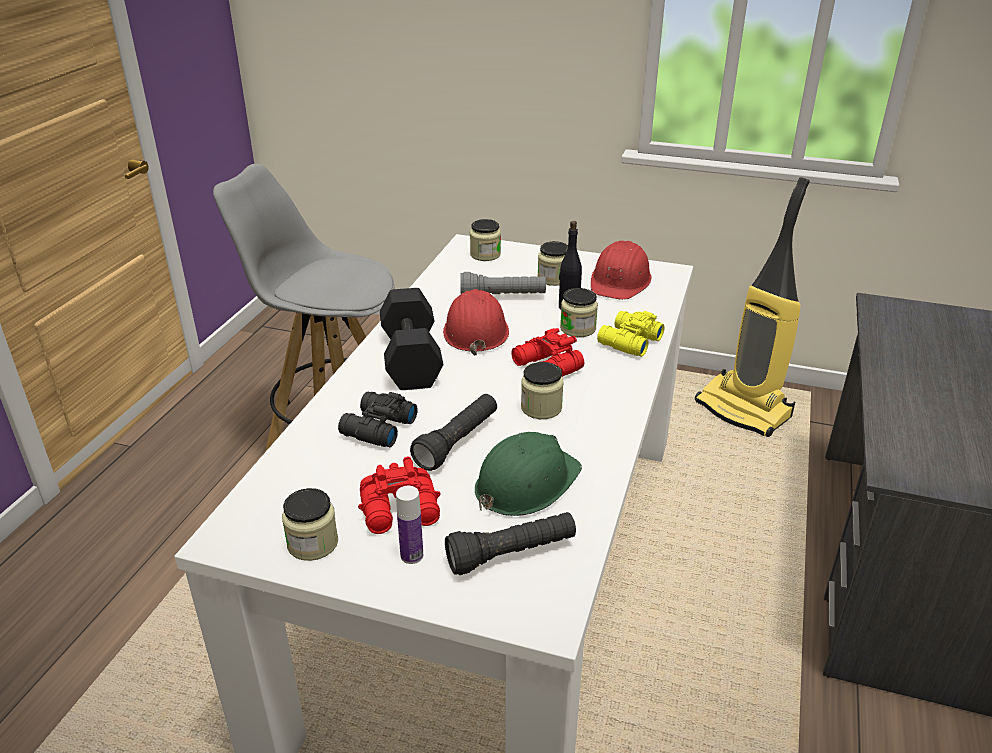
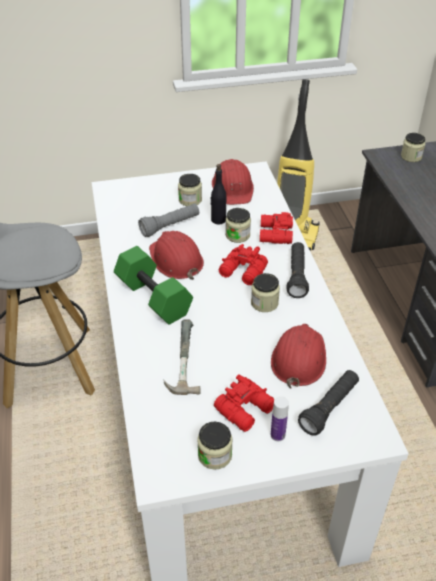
camera: 30 degrees left, 10 degrees up
black binoculars [338,392,418,447] -> hammer [164,319,201,395]
black dumbbell [380,288,443,390] -> green dumbbell [114,246,193,325]
black flashlight [410,394,497,471] -> black flashlight moved to [287,242,309,298]
jar [470,219,501,261] -> jar moved to [401,133,425,162]
green hard hat [475,432,582,516] -> red hard hat [271,324,326,389]
yellow binoculars [597,311,665,357] -> red binoculars [260,212,293,244]

